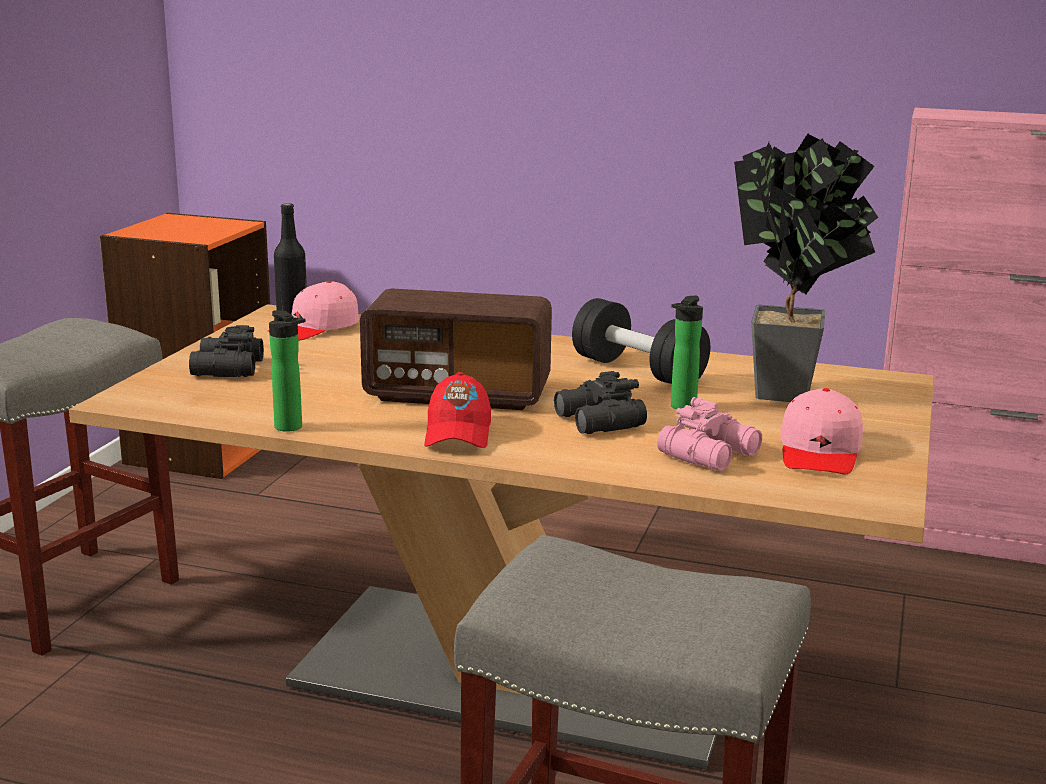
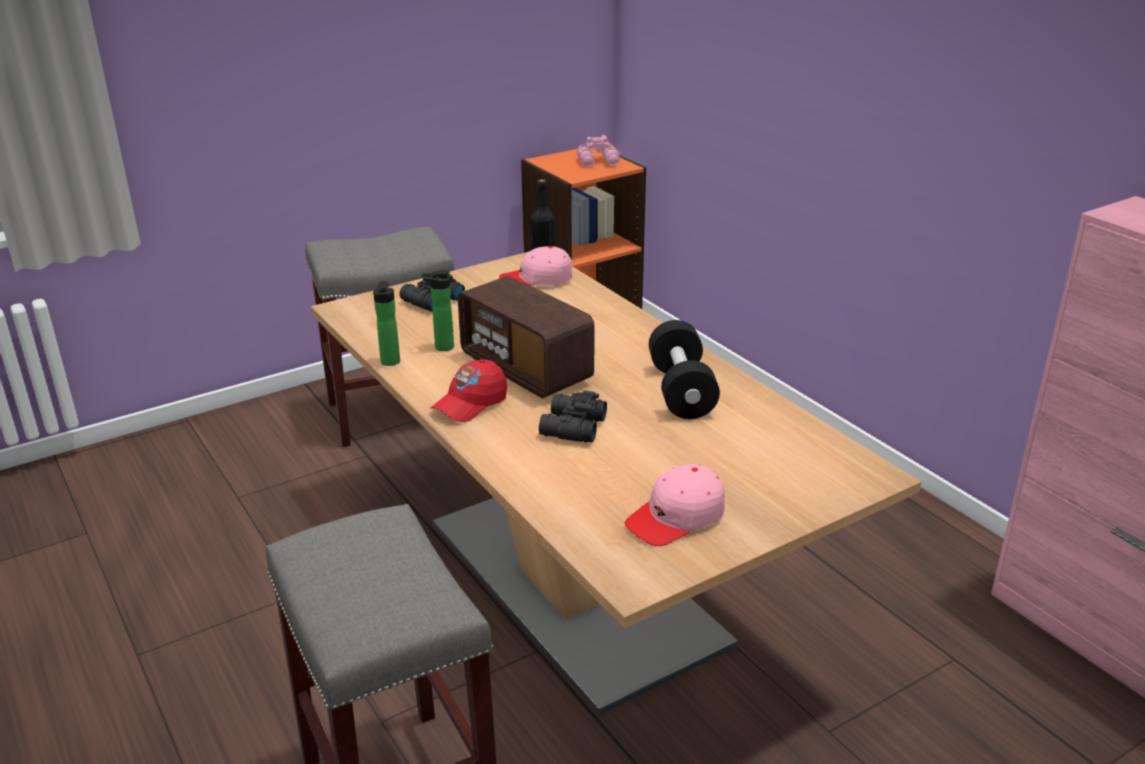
camera: 40 degrees right, 10 degrees up
pink binoculars [657,397,762,471] -> pink binoculars moved to [577,135,620,167]
bottle [671,296,703,409] -> bottle moved to [421,270,454,351]
potted plant [734,134,878,402] -> none

